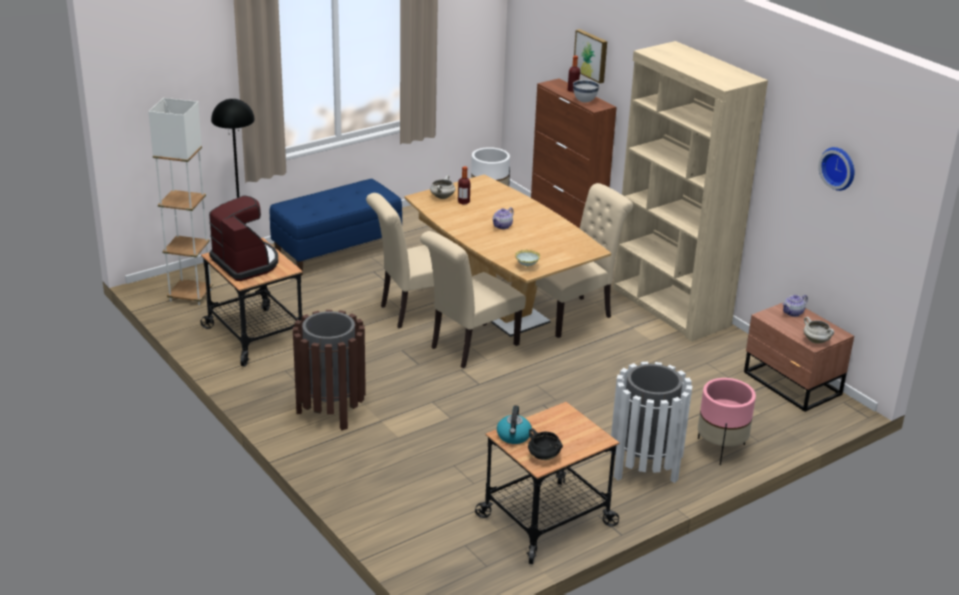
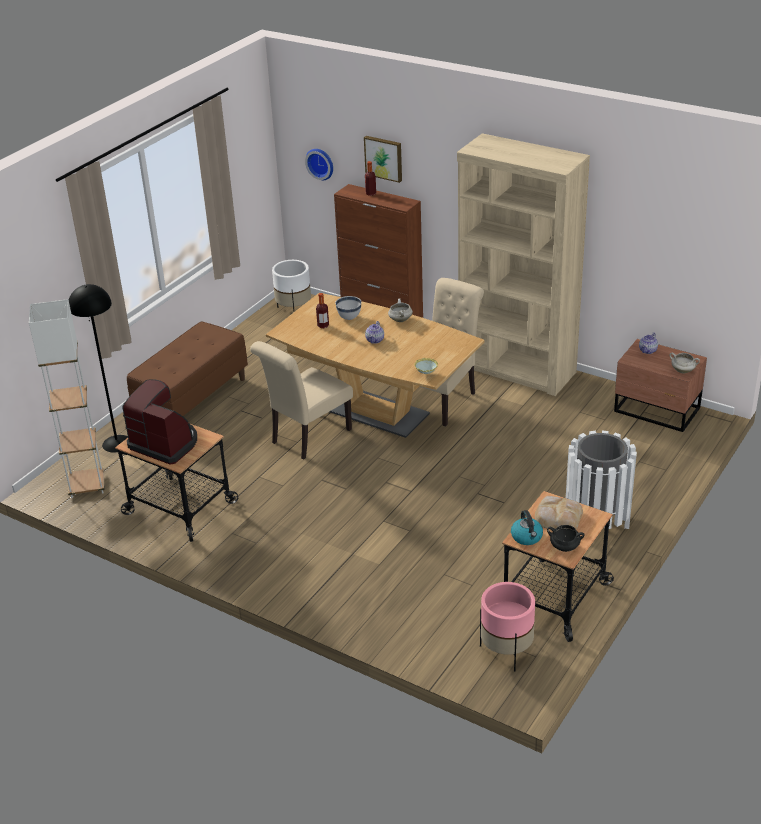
camera: 20 degrees left, 5 degrees up
blue bench [269,179,402,276] -> brown bench [127,321,248,416]
brown trash can [293,310,366,431] -> none
beige chair [420,231,526,368] -> none
white cooking pot [430,175,456,199] -> white cooking pot moved to [388,298,413,322]
white bowl [573,80,599,103] -> white bowl moved to [335,296,361,320]
pink planter [698,378,756,465] -> pink planter moved to [480,582,535,672]
wall clock [818,147,854,191] -> wall clock moved to [305,149,333,180]
none -> bread [535,496,583,530]

